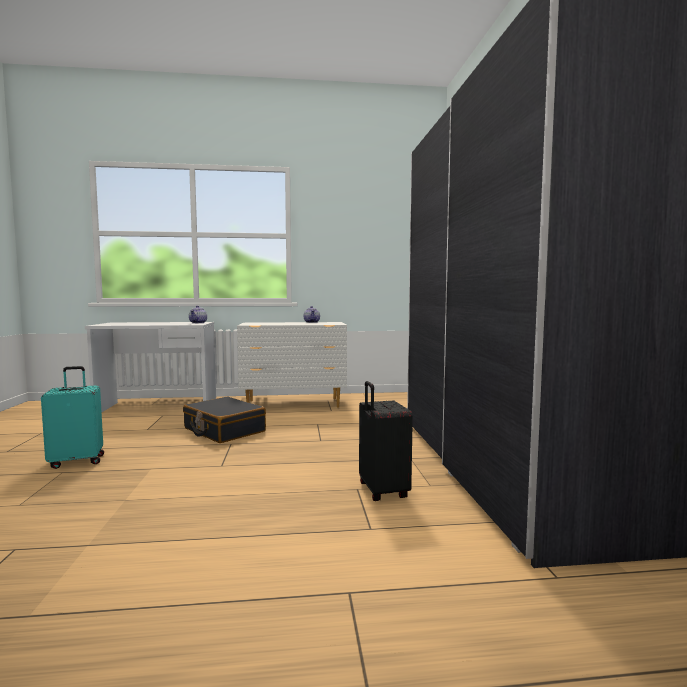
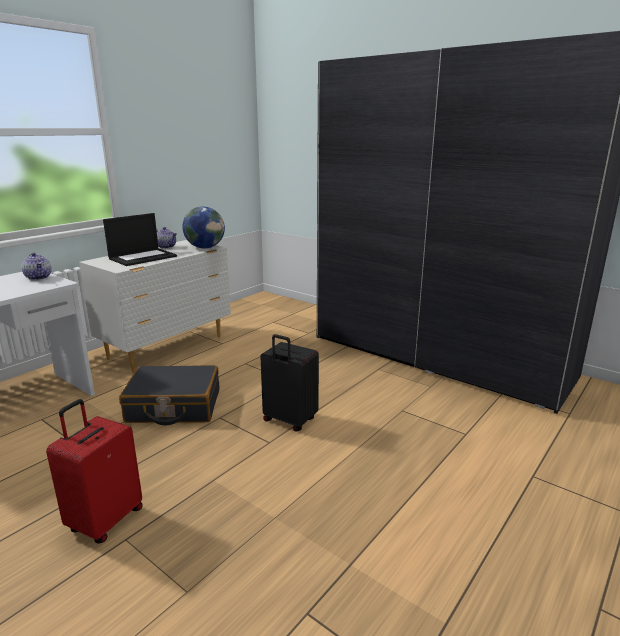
camera: 45 degrees left, 15 degrees up
turquoise suitcase [41,366,104,469] -> red suitcase [46,399,143,544]
black suitcase [359,381,413,501] -> black suitcase moved to [260,334,319,432]
none -> laptop [103,213,177,266]
none -> globe [183,207,225,248]

